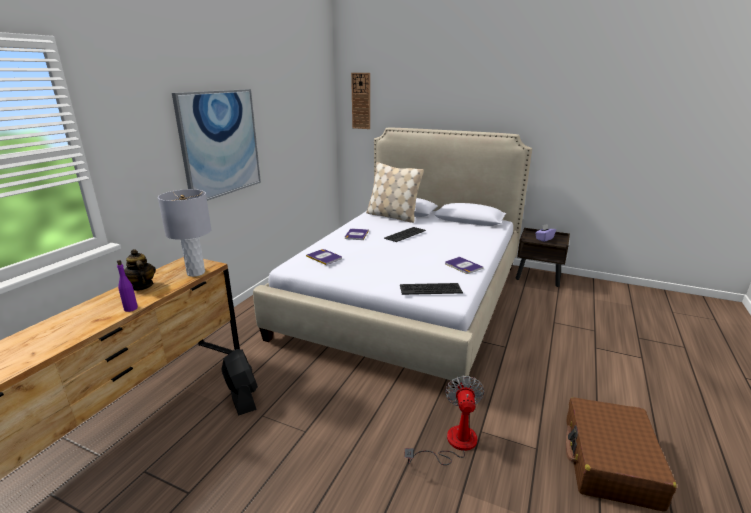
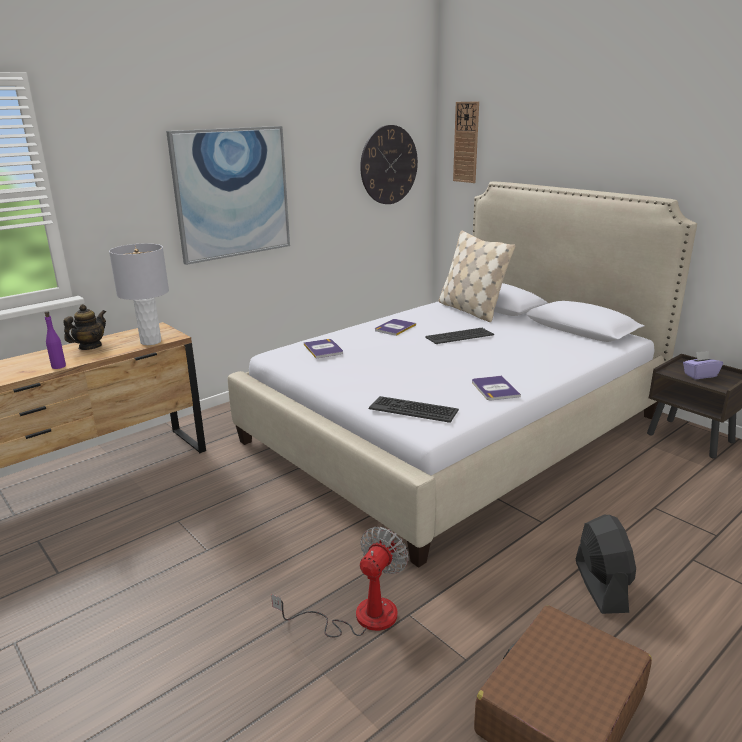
camera: 25 degrees right, 0 degrees up
teapot [124,249,156,291] -> teapot turned 45 degrees clockwise [63,304,106,350]
black fan [221,349,258,415] -> black fan moved to [576,515,636,614]
none -> wall clock [360,125,418,204]

